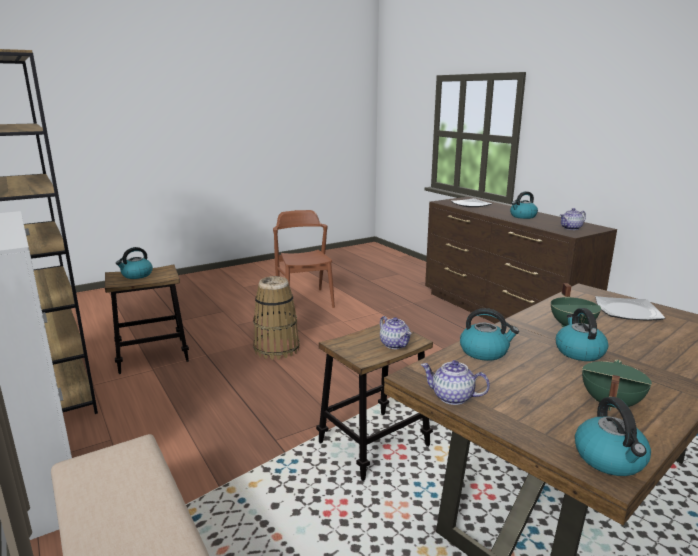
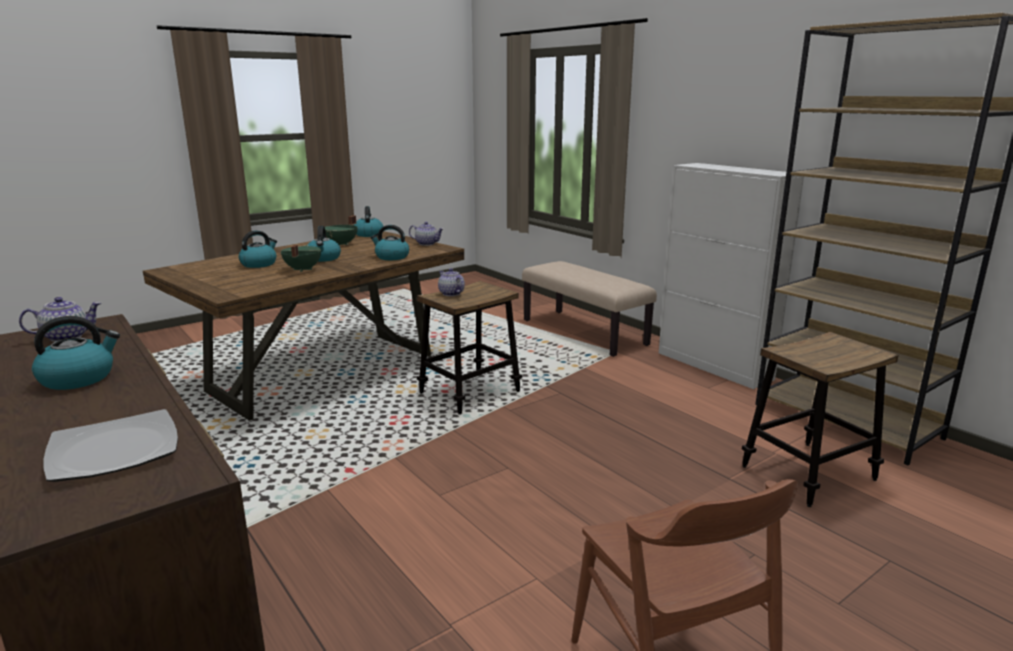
camera: 175 degrees right, 0 degrees up
kettle [116,247,153,279] -> kettle moved to [238,231,277,268]
basket [253,276,300,360] -> none
plate [595,296,665,321] -> none

